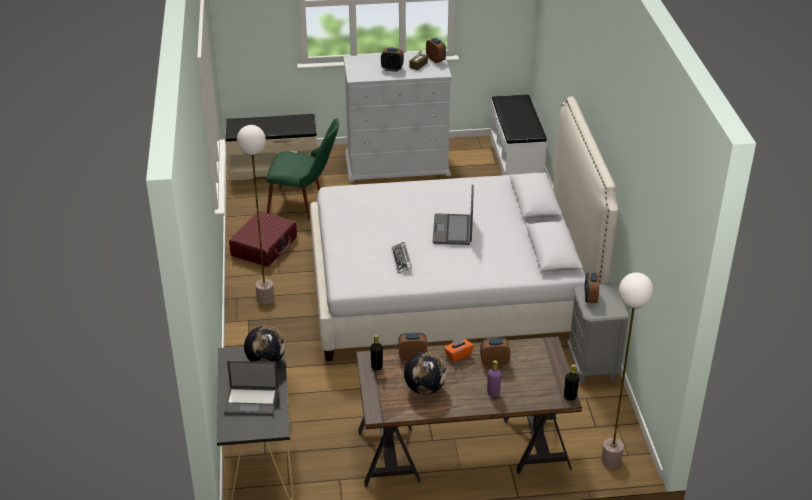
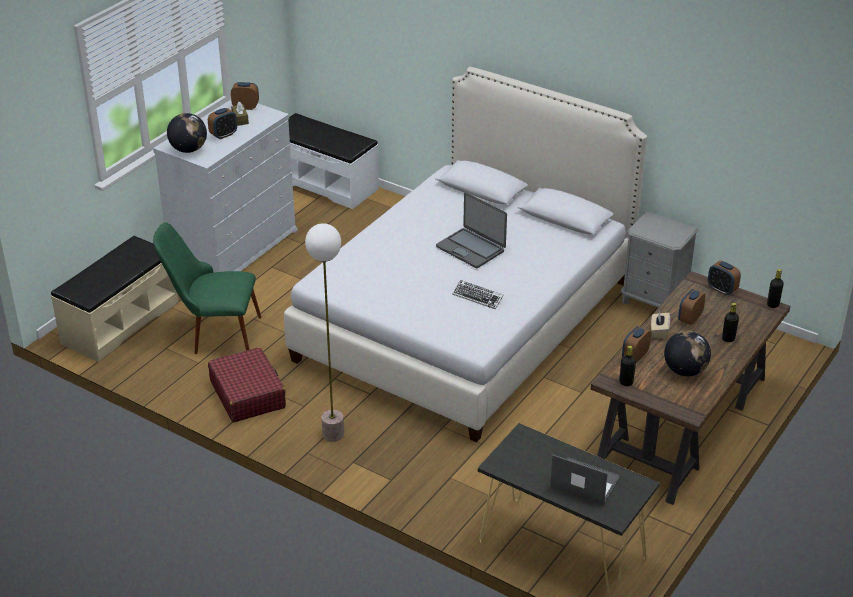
camera: 50 degrees left, 0 degrees up
laptop [224,361,278,416] -> laptop turned 105 degrees counterclockwise [550,455,621,506]
globe [244,326,285,363] -> globe moved to [167,113,207,153]
green chair [266,118,339,220] -> green chair turned 135 degrees counterclockwise [153,222,262,354]
orange tissue box [444,337,474,362] -> beige tissue box [651,311,670,339]
purple bottle [487,360,501,397] -> black bottle [722,303,739,342]
alarm clock [584,272,600,303] -> alarm clock moved to [708,261,741,295]
floor lamp [601,272,654,468] -> none

